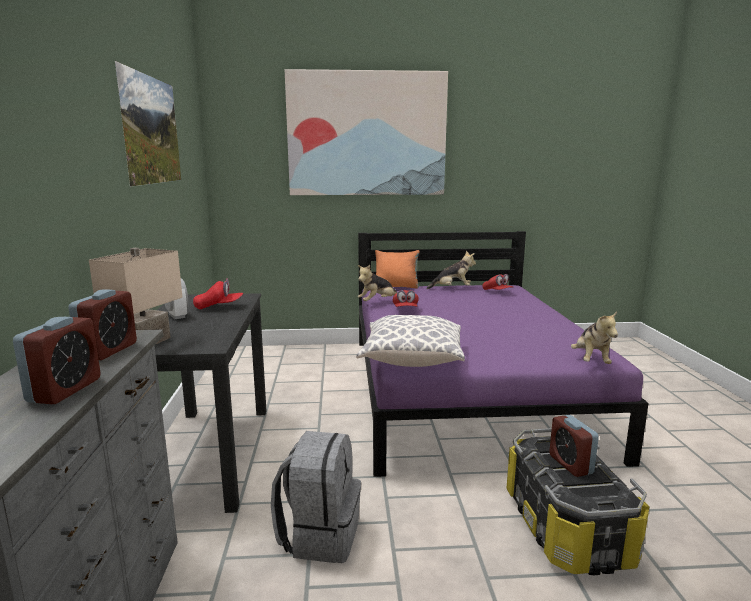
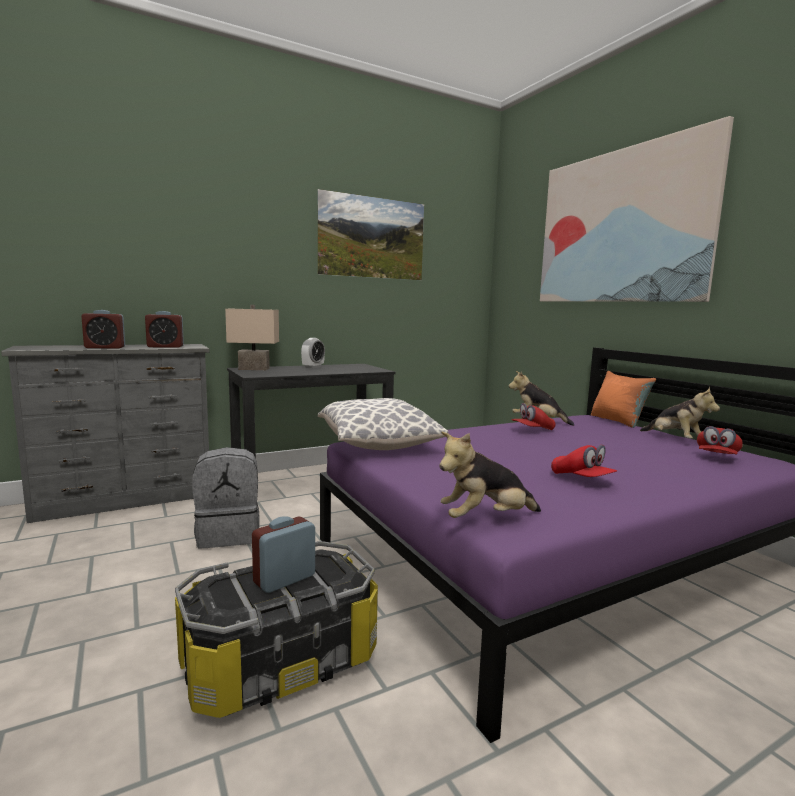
camera: 65 degrees right, 5 degrees down
red cap [193,278,243,309] -> red cap moved to [551,445,617,477]

